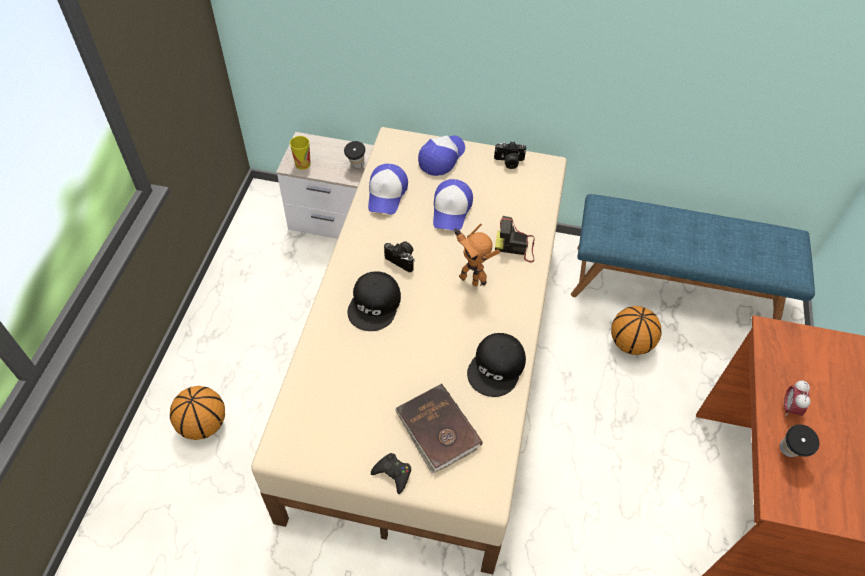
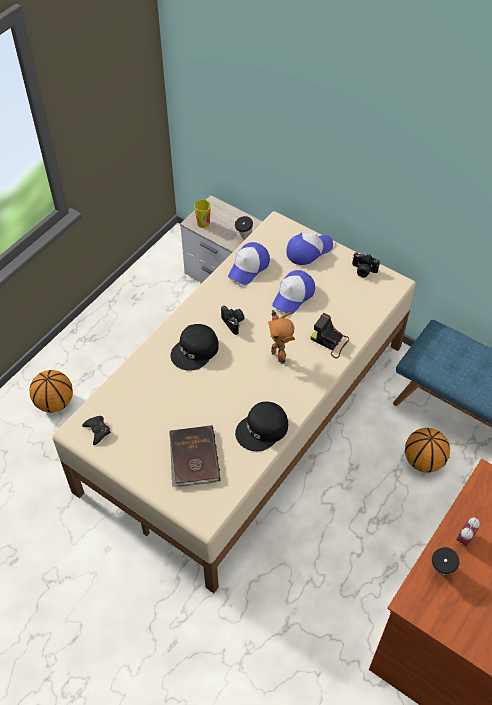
camera: 25 degrees right, 0 degrees up
black game controller [371,453,411,494] -> black game controller moved to [82,416,111,445]

